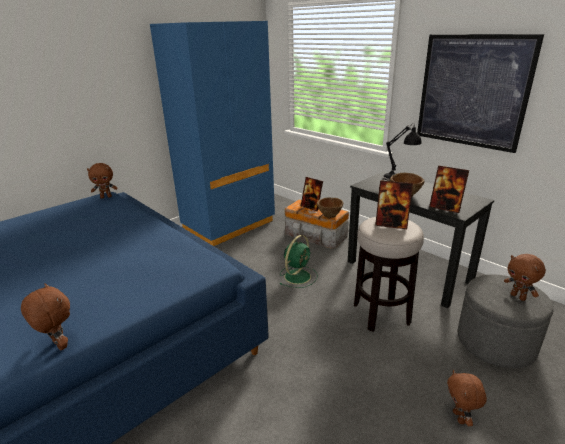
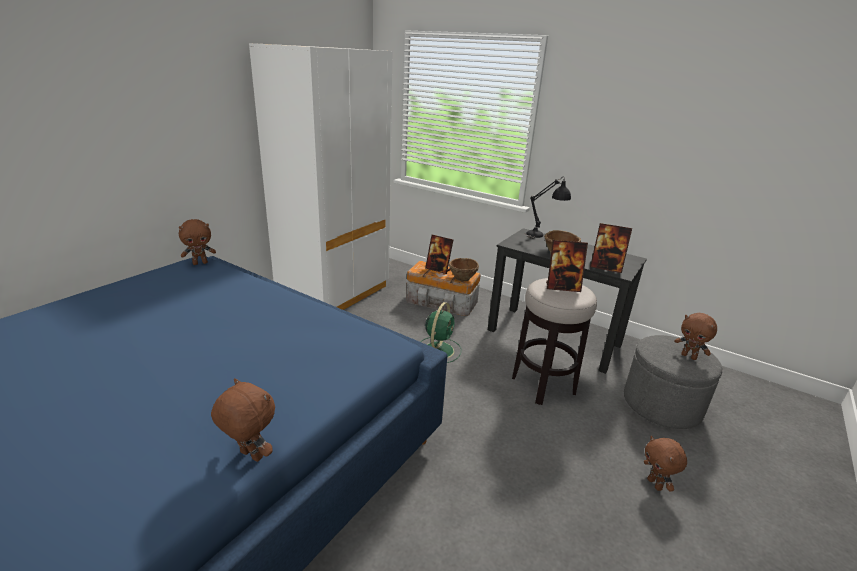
camera: 15 degrees left, 0 degrees up
blue wardrobe [150,21,275,246] -> white wardrobe [249,43,393,310]
picture [417,34,544,153] -> none

